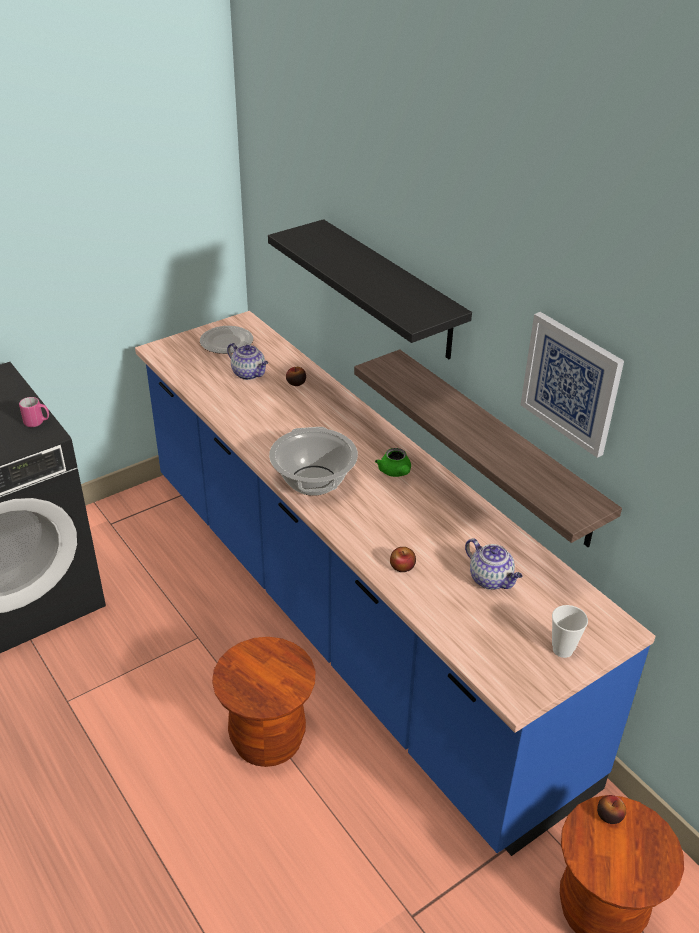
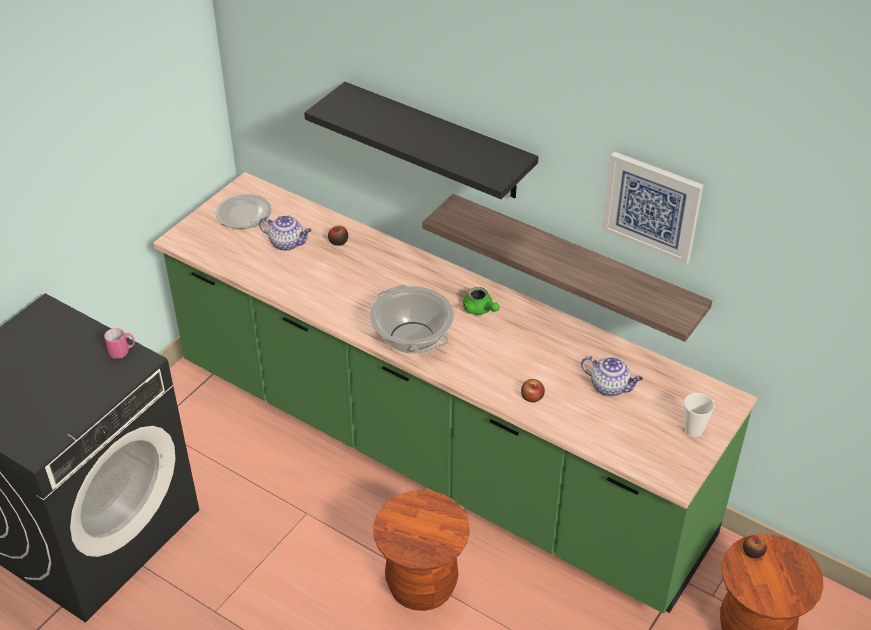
camera: 20 degrees left, 5 degrees up
blue counter [135,311,655,856] -> green counter [153,172,757,614]

